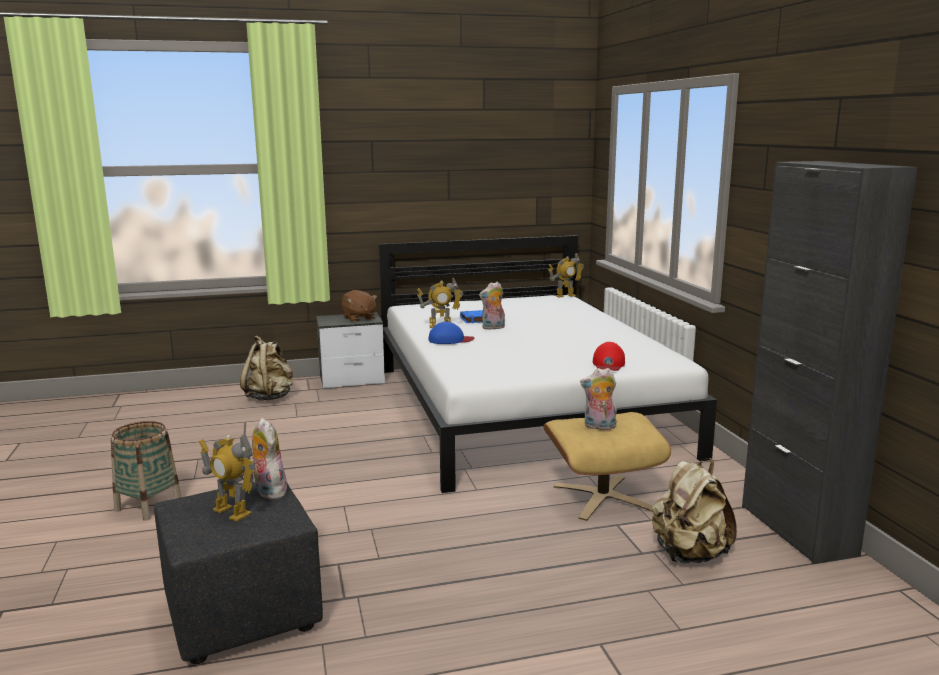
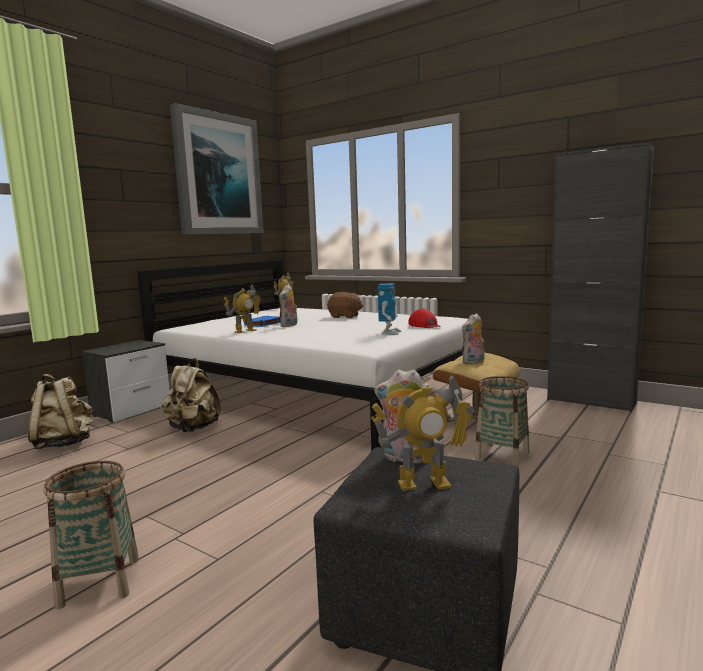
camera: 40 degrees left, 5 degrees down
brown plush toy [341,290,377,322] -> brown plush toy moved to [327,292,363,318]
blue cap [428,322,475,344] -> none
beige backpack [652,458,737,564] -> beige backpack moved to [162,358,221,432]
none -> picture [170,103,264,234]
none -> toy robot [377,284,401,335]
none -> basket [475,376,529,467]

